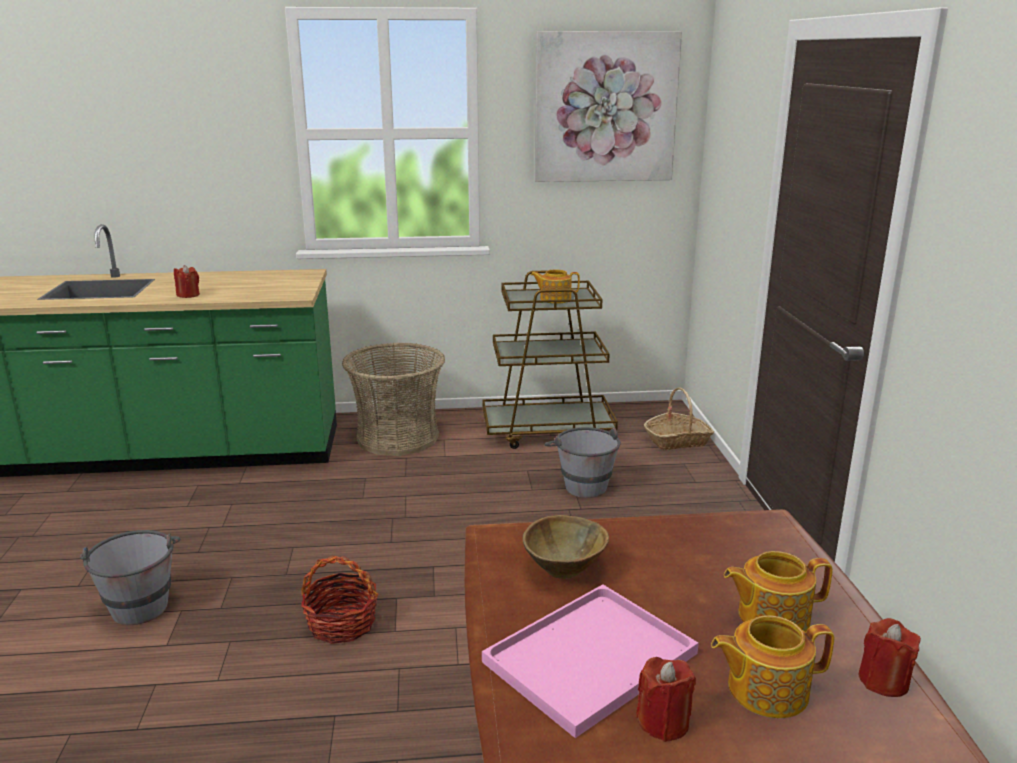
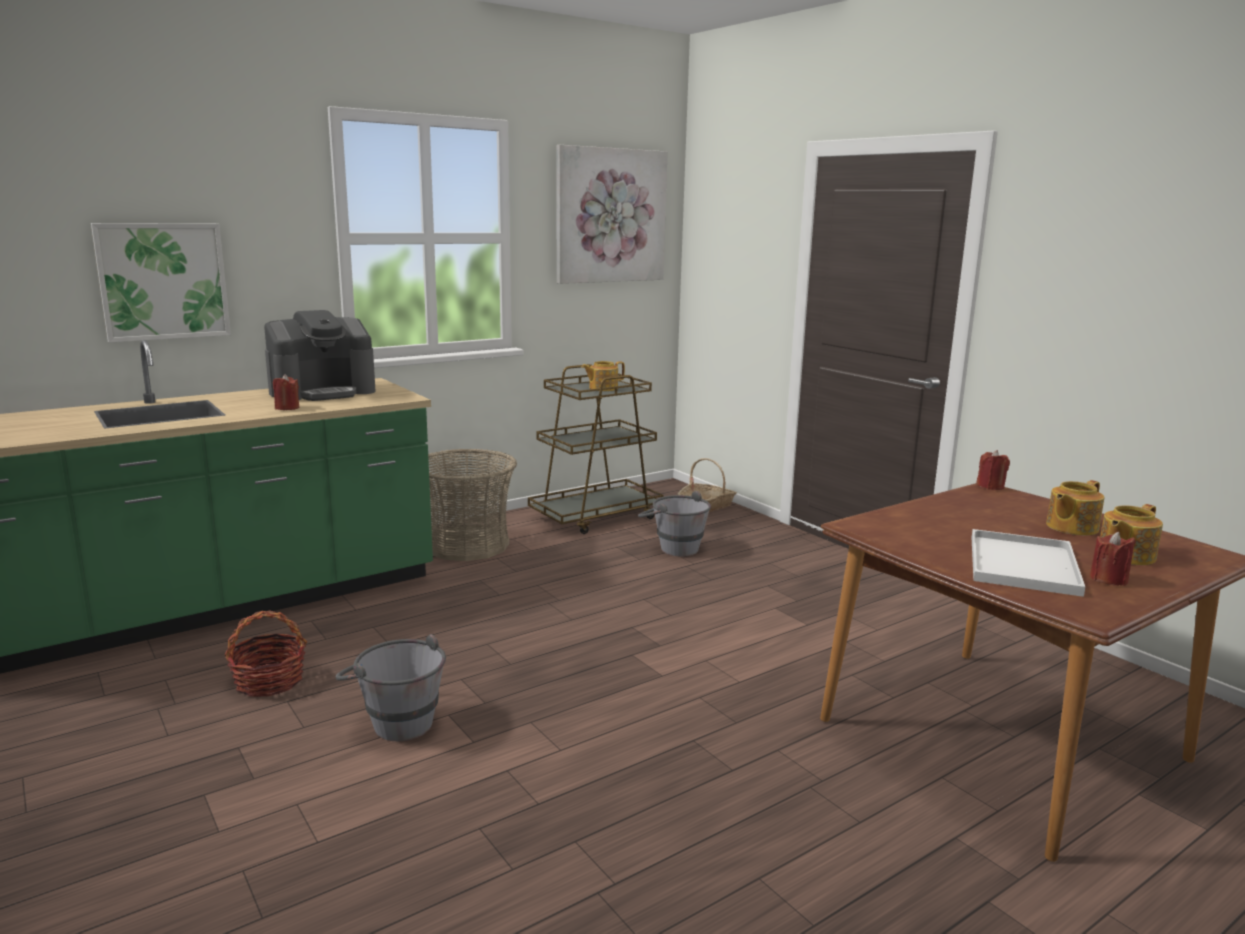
camera: 30 degrees left, 5 degrees down
basket [301,555,378,644] -> basket moved to [225,610,307,697]
pink tray [482,584,699,738] -> white tray [971,529,1085,597]
brown bowl [522,515,609,579] -> none
red candle [859,618,921,697] -> red candle moved to [977,450,1010,490]
none -> picture [91,223,231,343]
none -> coffee machine [264,310,376,401]

